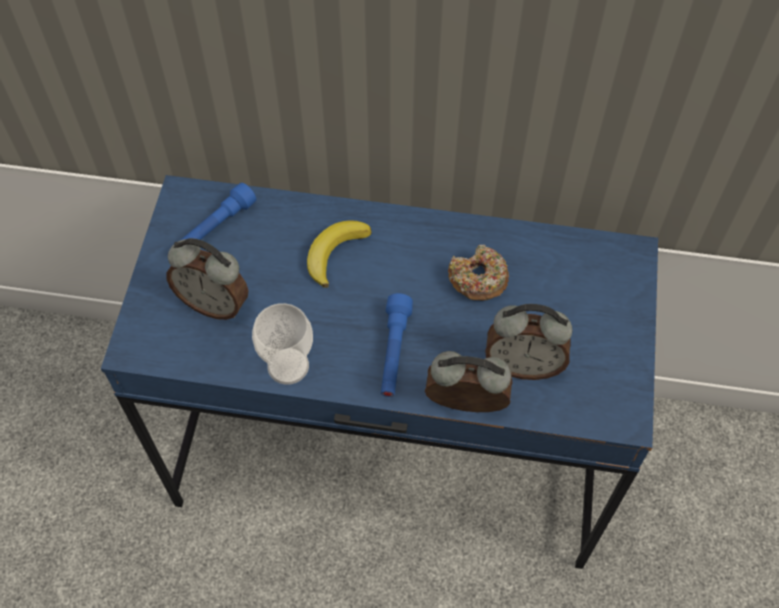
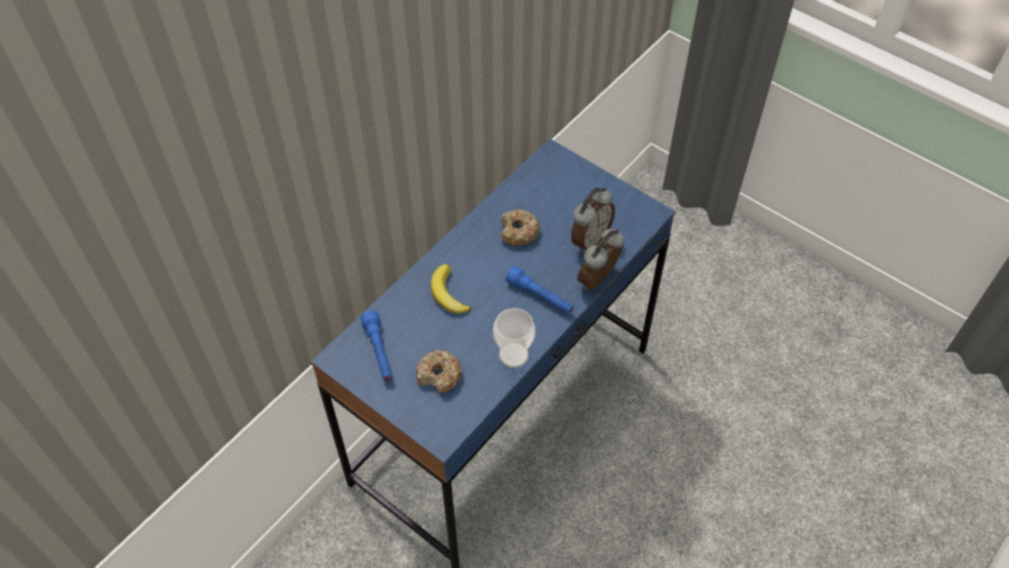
camera: 60 degrees left, 5 degrees down
alarm clock [166,238,249,320] -> donut [416,350,462,393]

